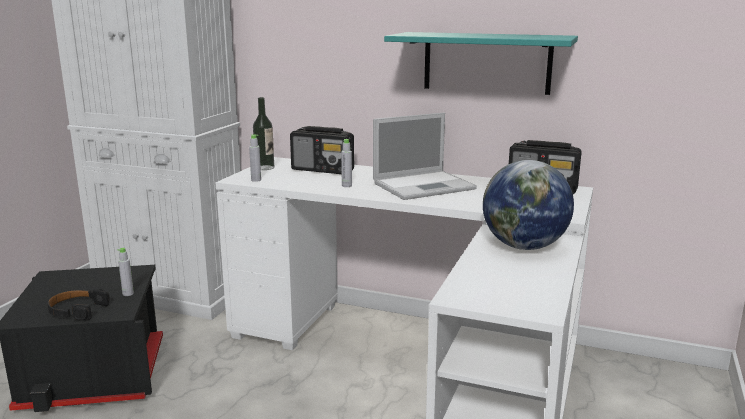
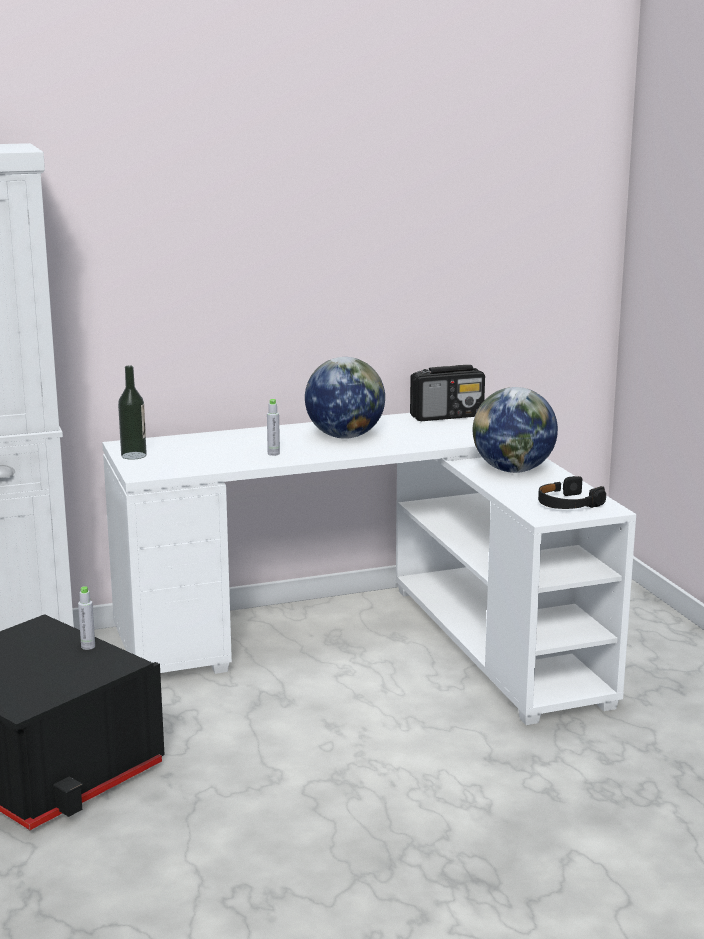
camera: 40 degrees left, 0 degrees up
black headphones [47,289,110,321] -> black headphones moved to [538,476,606,509]
grey bottle [249,135,261,182] -> none
radio [290,126,354,174] -> none
laptop [373,113,477,200] -> globe [305,357,385,439]
turquoise shelf [384,32,578,95] -> none

